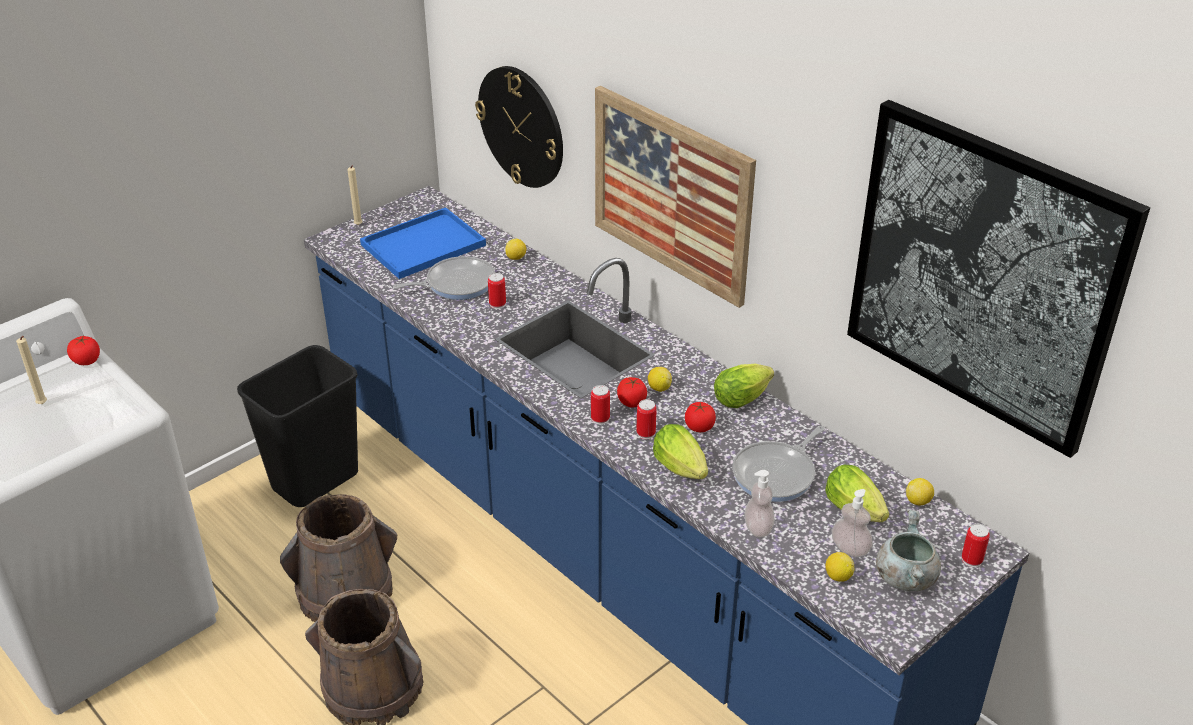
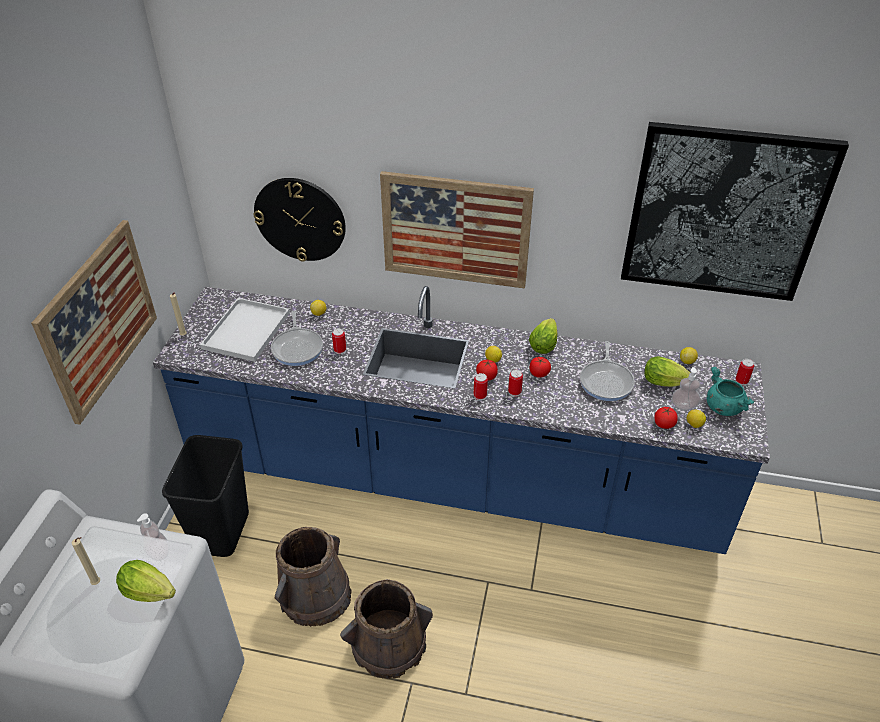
camera: 35 degrees left, 5 degrees up
tomato [67,336,100,365] -> tomato moved to [654,407,678,429]
blue tray [360,207,486,279] -> white tray [200,298,290,362]
frying pan [393,256,495,300] -> frying pan turned 135 degrees clockwise [271,311,323,366]
lettuce [653,424,708,479] -> lettuce moved to [116,560,176,602]
soap dispenser [744,470,775,537] -> soap dispenser moved to [137,513,169,561]
grey cooking pot [876,510,941,591] -> turquoise cooking pot [707,367,755,416]
none -> picture [31,220,157,425]

